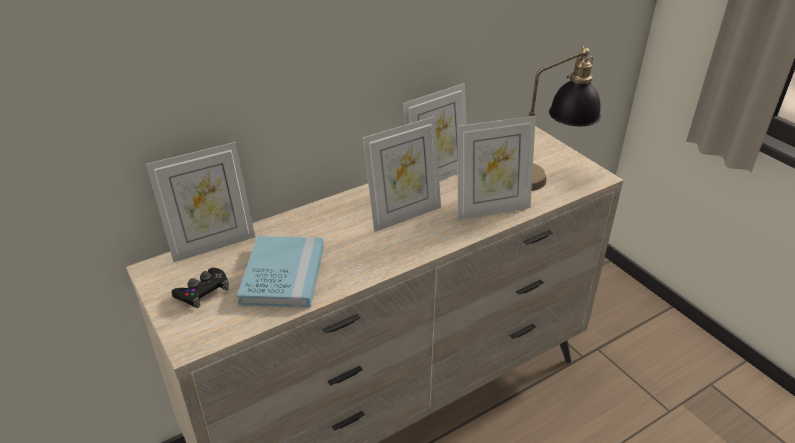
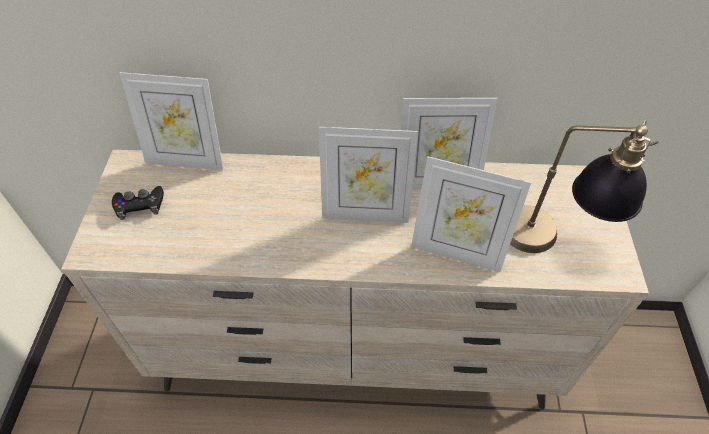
camera: 35 degrees right, 15 degrees up
blue book [237,236,324,307] -> none

